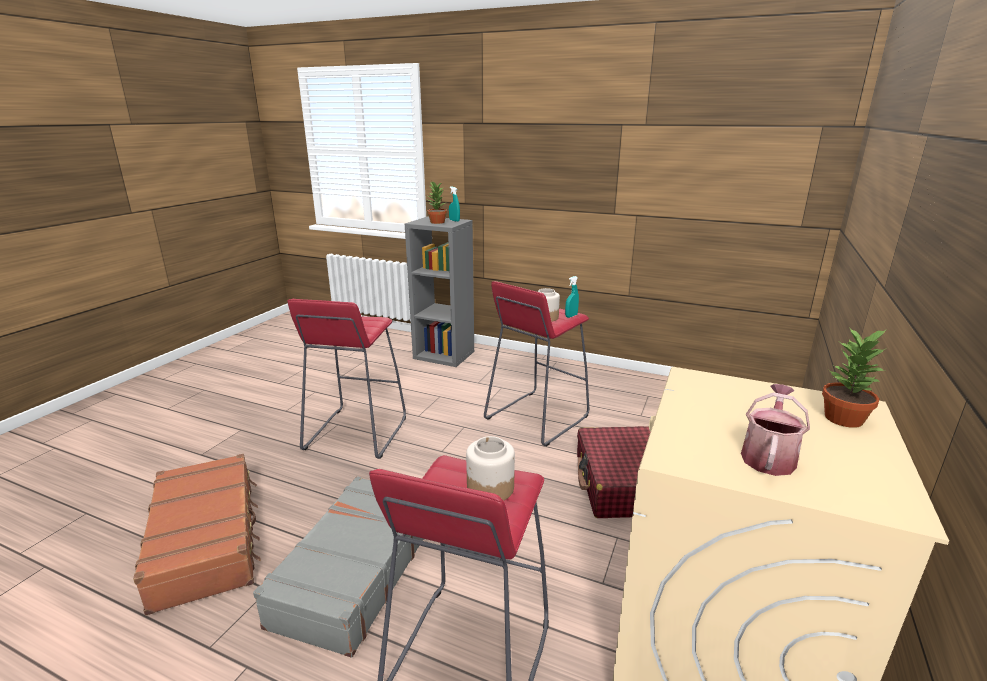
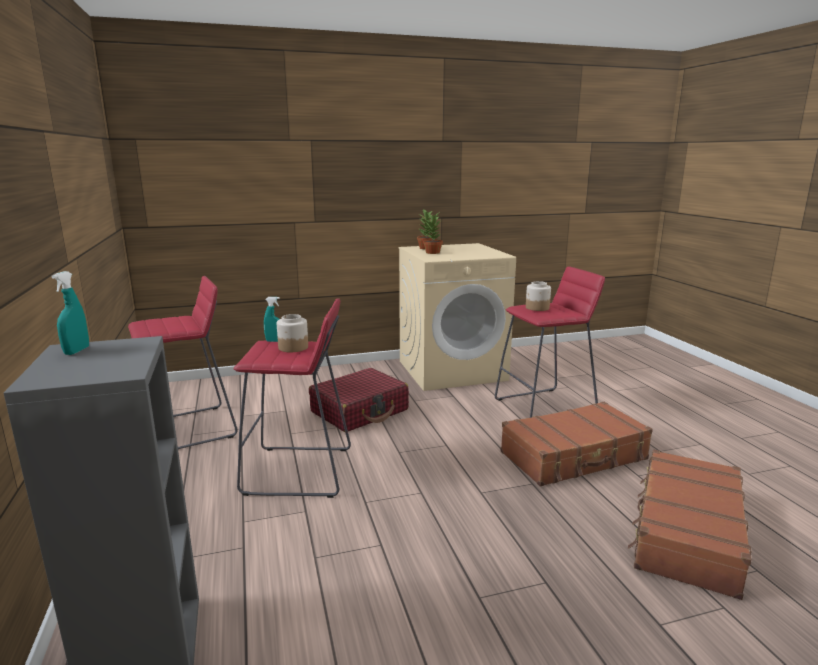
camera: 130 degrees left, 5 degrees down
grey suitcase [253,476,425,658] -> brown suitcase [500,402,653,486]
red stool [287,299,406,459] -> red stool moved to [128,276,238,449]
potted plant [427,182,447,224] -> potted plant moved to [423,213,443,254]
watering can [741,384,810,476] -> none

